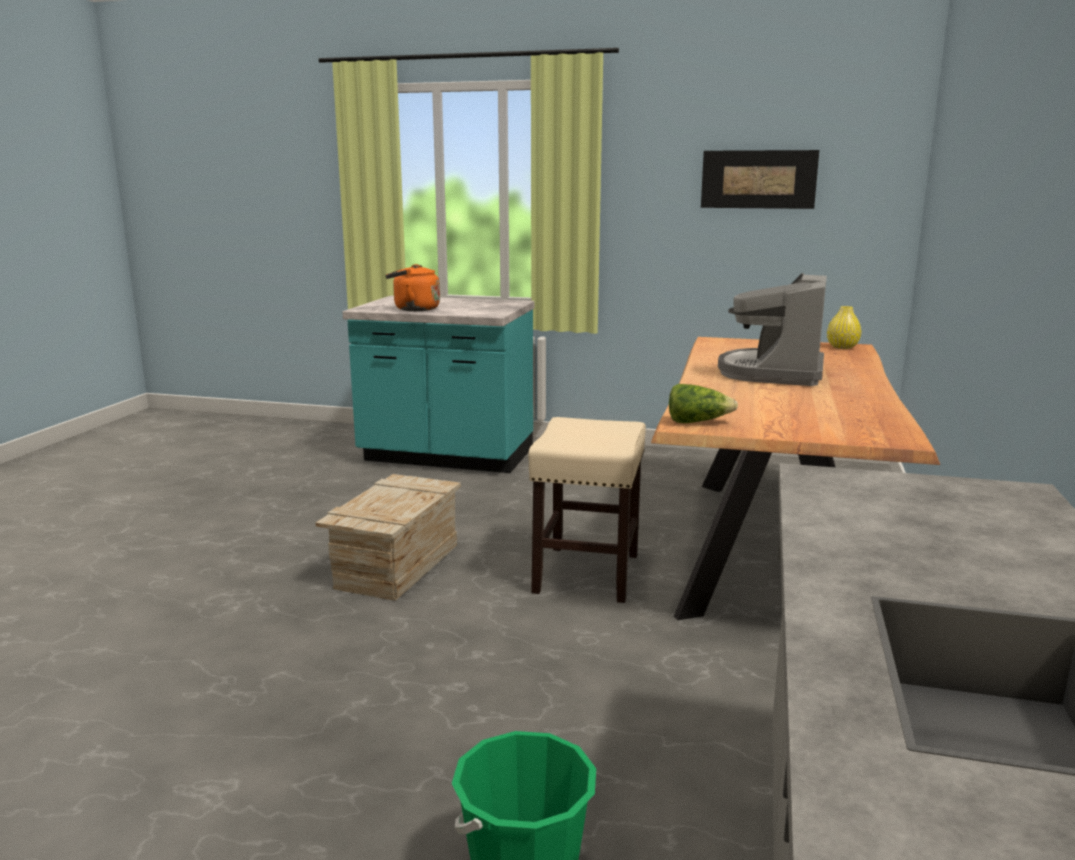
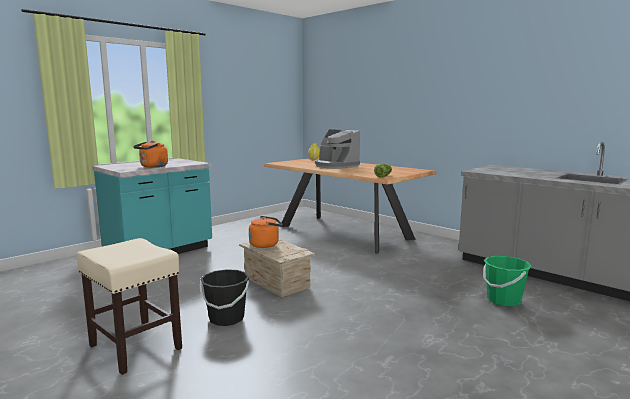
camera: 60 degrees left, 5 degrees down
beige stool [528,417,646,603] -> beige stool moved to [76,238,182,375]
picture [701,150,819,209] -> none
none -> black bucket [199,269,249,326]
none -> orange kettle [249,216,283,248]

